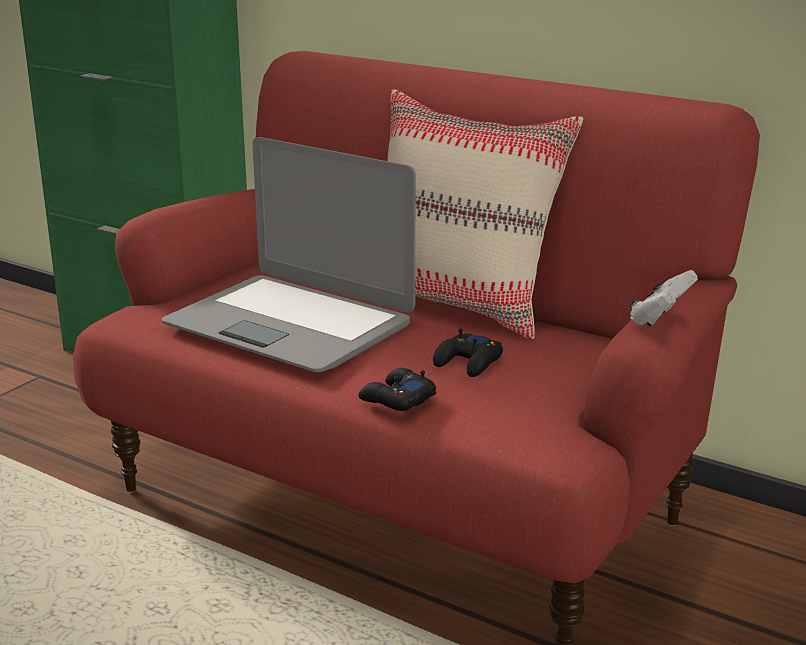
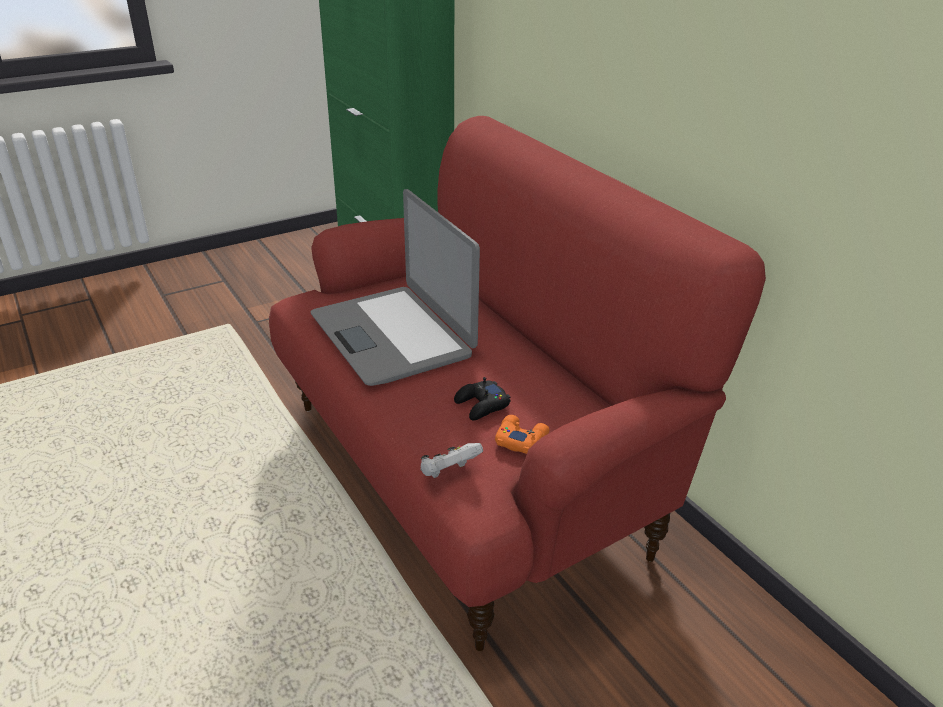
camera: 25 degrees right, 10 degrees up
black game controller [358,368,436,411] -> none
beige pillow [387,89,583,339] -> none
white game controller [630,270,698,326] -> white game controller moved to [420,443,483,478]
none -> orange game controller [495,415,549,454]

